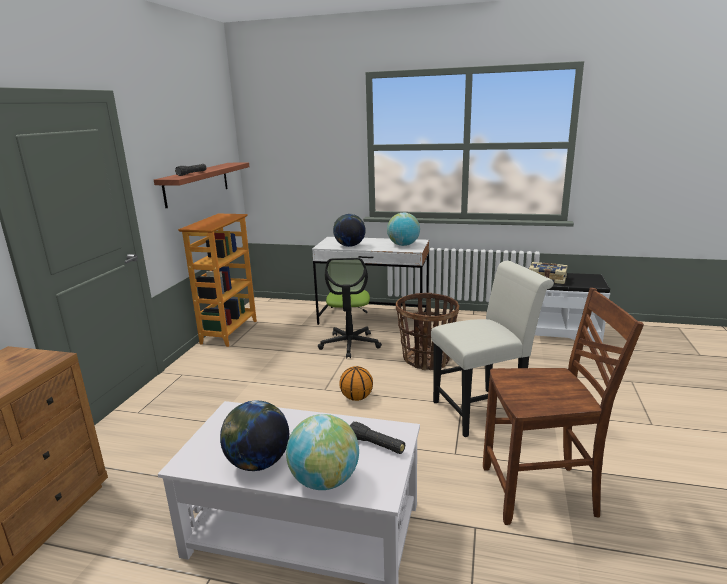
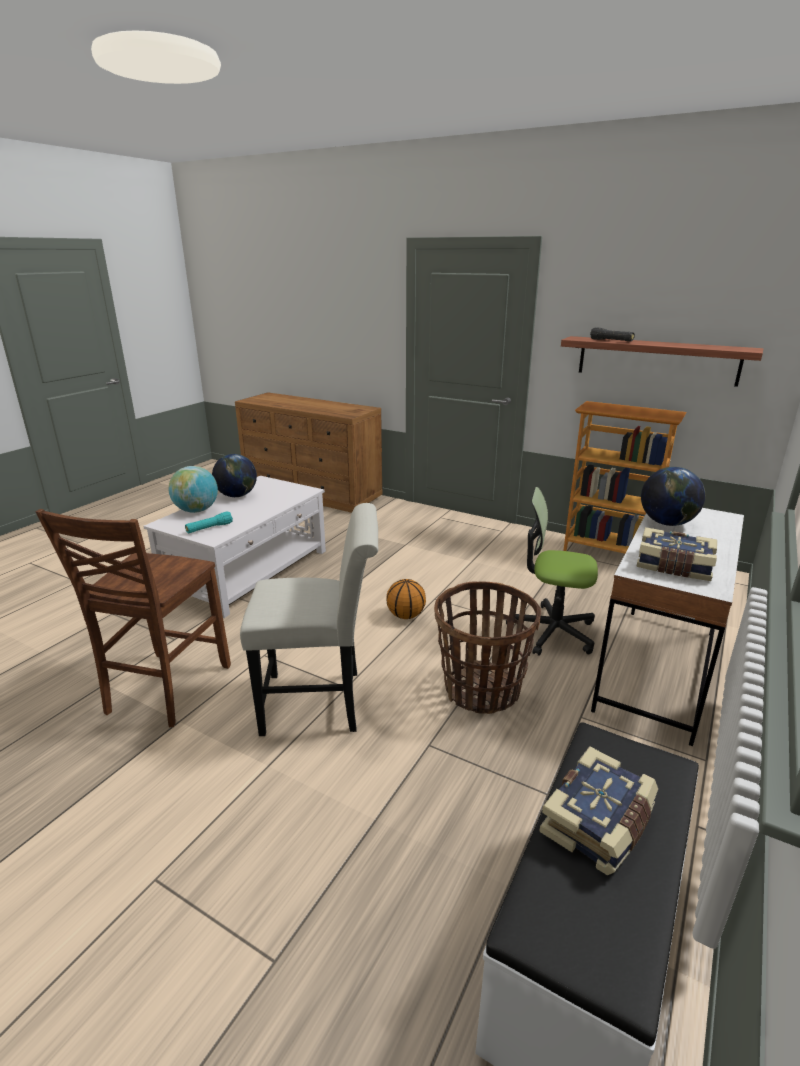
camera: 105 degrees right, 5 degrees up
black flashlight [350,422,405,454] -> turquoise flashlight [185,511,233,533]
globe [387,213,420,246] -> book [636,527,717,581]
white chair [431,261,554,437] -> white chair turned 90 degrees counterclockwise [240,503,378,736]

